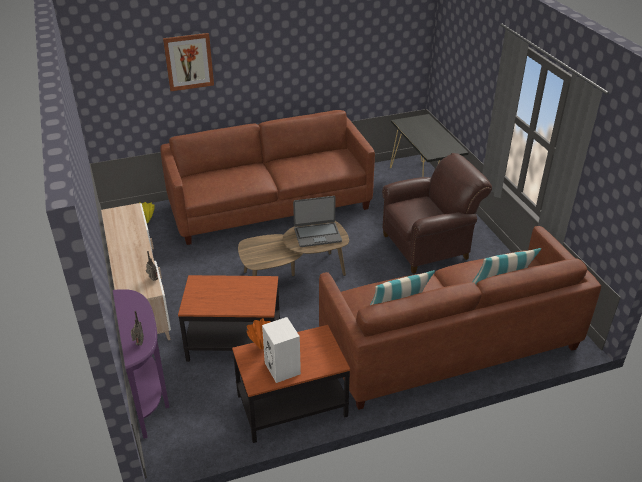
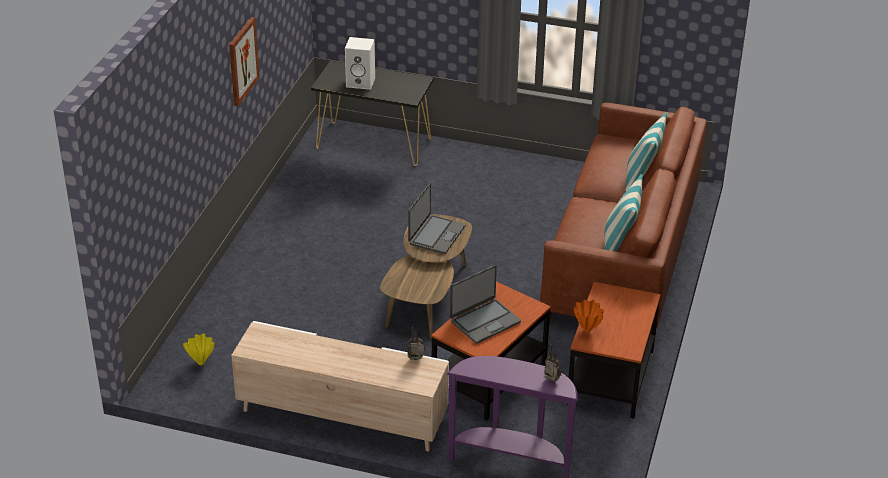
camera: 55 degrees left, 0 degrees up
brown sofa [160,110,375,245] -> none
picture [163,33,214,91] -> picture moved to [229,17,260,106]
white speaker [262,317,301,383] -> white speaker moved to [345,37,375,90]
brown armchair [382,153,492,273] -> none
none -> laptop [450,265,521,344]

